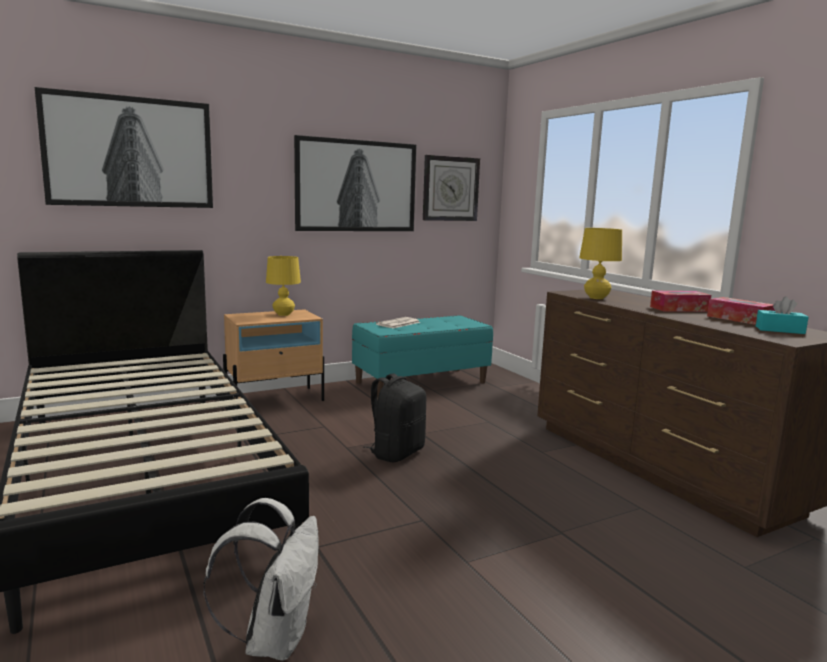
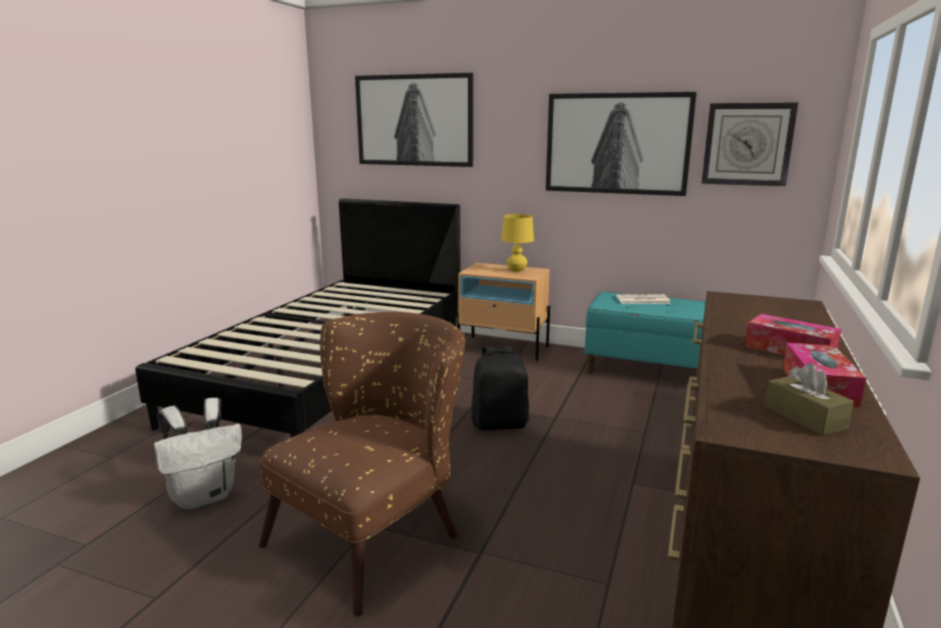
camera: 50 degrees right, 5 degrees up
yellow table lamp [579,228,622,299] -> none
turquoise tissue box [756,297,809,334] -> brown tissue box [765,363,854,436]
none -> brown armchair [258,312,466,616]

